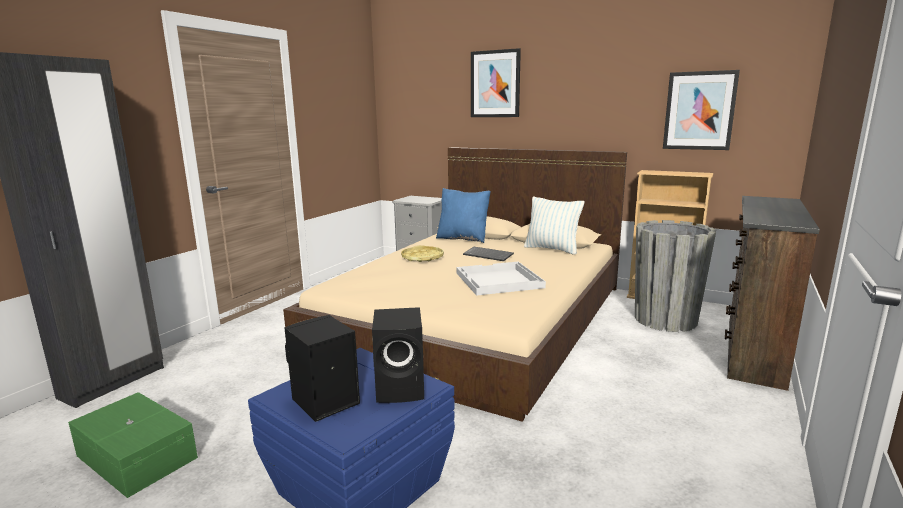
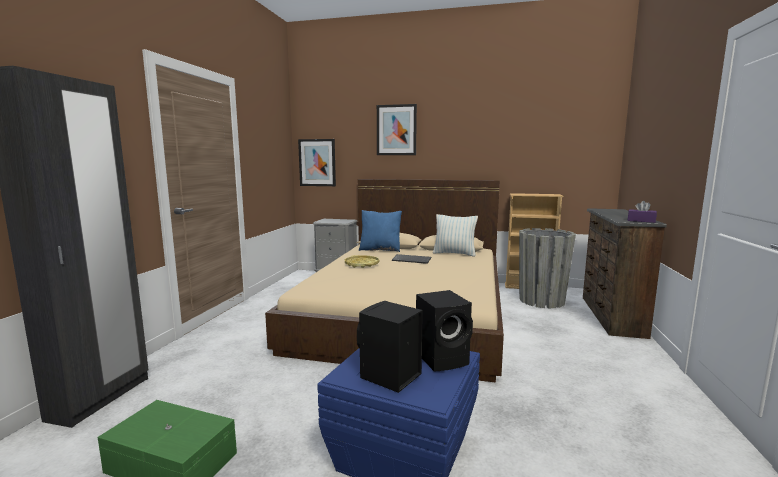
camera: 15 degrees left, 5 degrees down
white tray [456,262,546,296] -> none
picture [663,70,740,150] -> picture moved to [298,139,336,186]
none -> purple tissue box [628,201,657,223]

